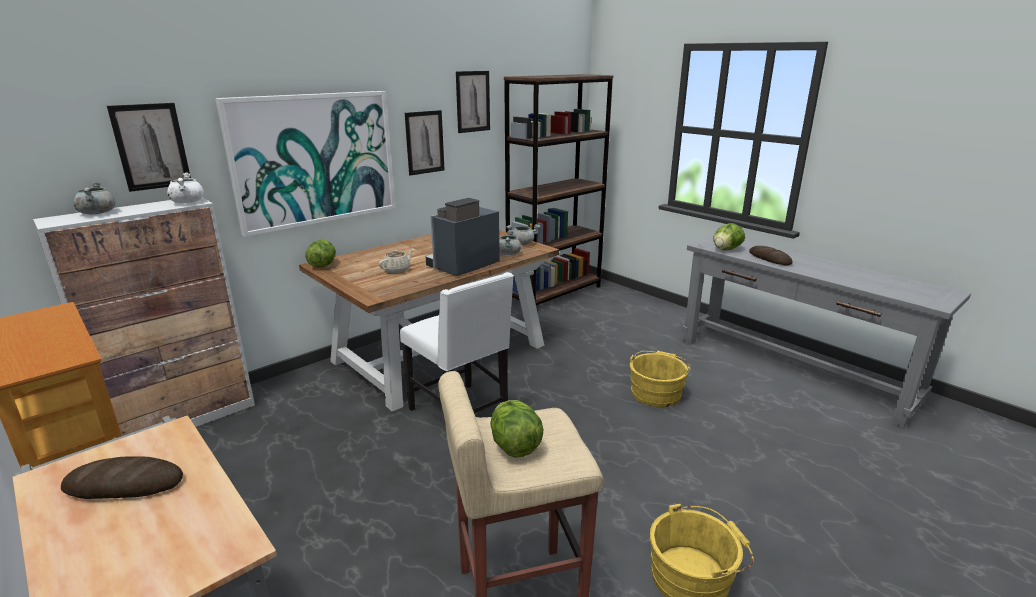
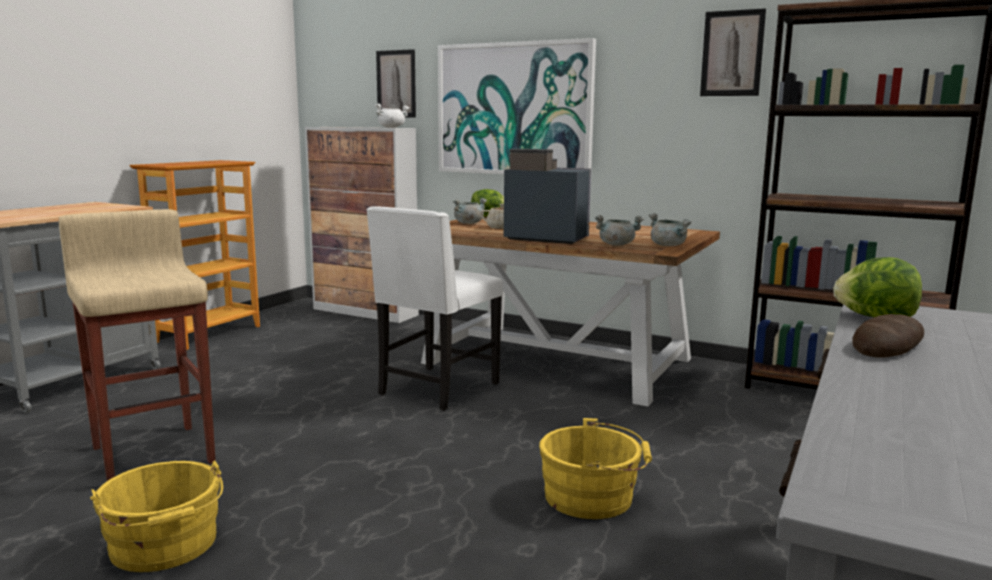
camera: 70 degrees right, 10 degrees down
bread [61,456,183,499] -> none
grey cooking pot [74,181,116,214] -> grey cooking pot moved to [453,198,487,224]
picture [405,110,445,175] -> none
lettuce [490,400,543,458] -> none

